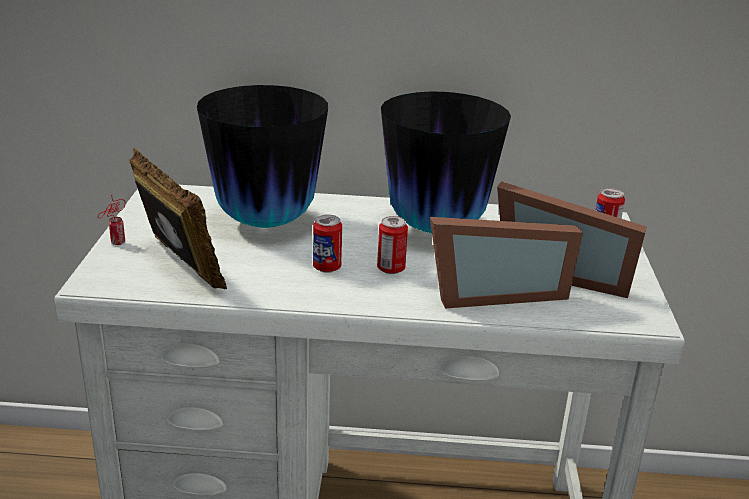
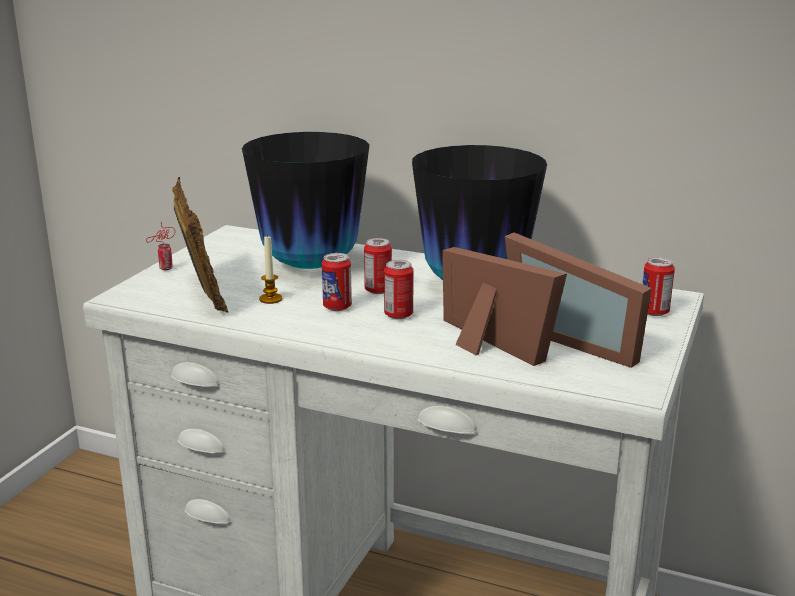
camera: 20 degrees right, 5 degrees down
picture frame [430,217,583,309] -> picture frame turned 135 degrees counterclockwise [442,247,567,366]
none -> candle [259,235,282,304]
none -> can [364,238,392,294]

